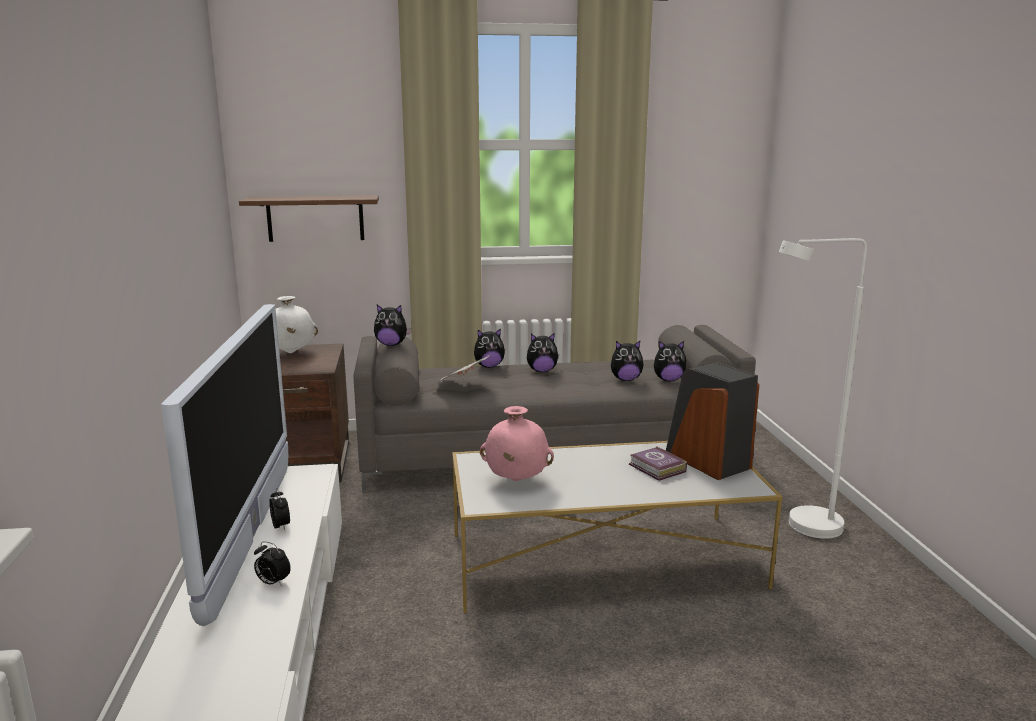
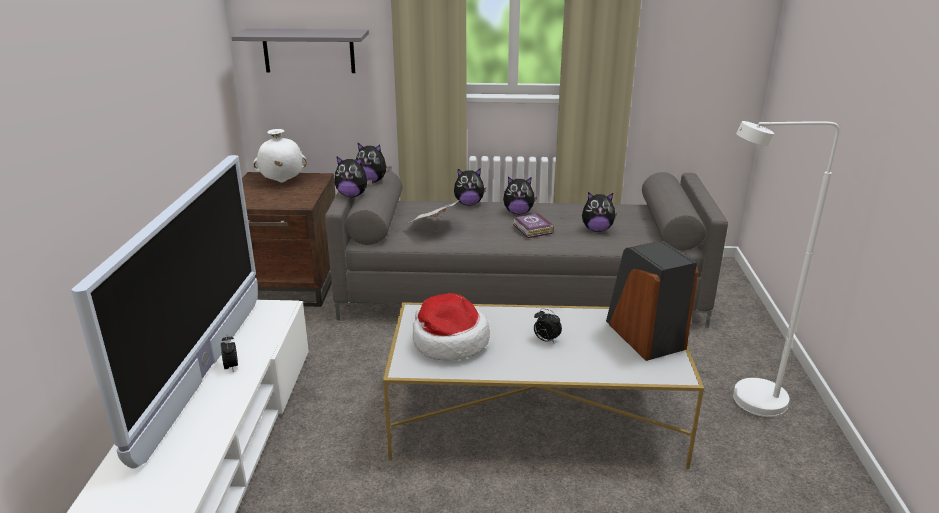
camera: 10 degrees right, 10 degrees up
brown shelf [239,195,379,242] -> grey shelf [231,29,369,73]
alarm clock [254,541,291,586] -> alarm clock moved to [534,308,562,343]
pink vase [480,406,554,481] -> hat [413,293,490,361]
book [629,446,687,481] -> book moved to [513,212,554,238]
plush toy [654,341,686,381] -> plush toy moved to [334,156,372,197]

